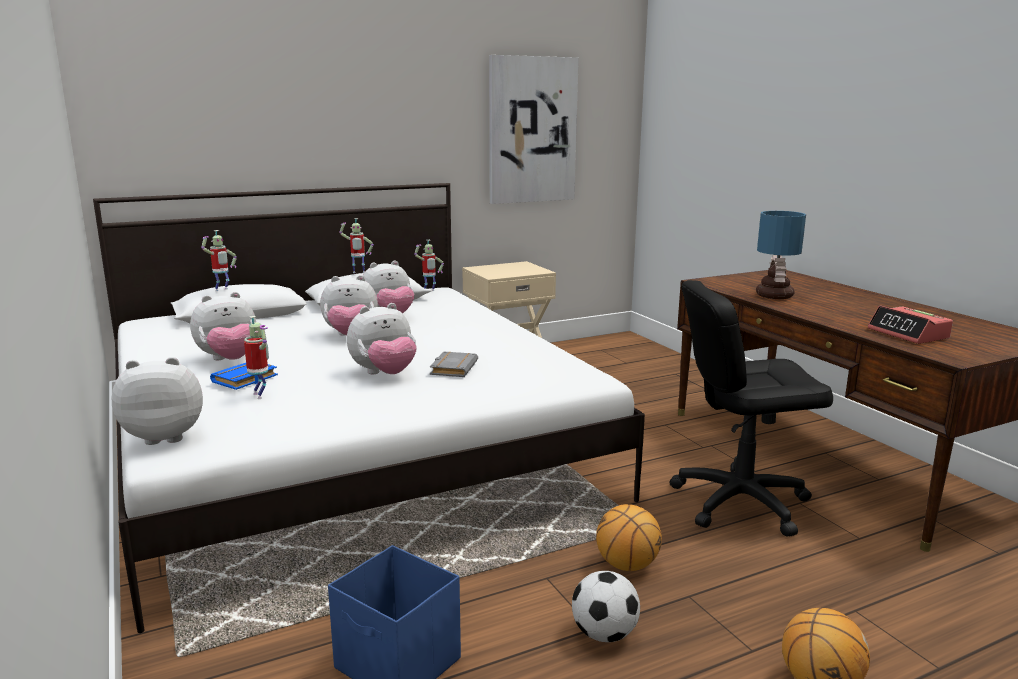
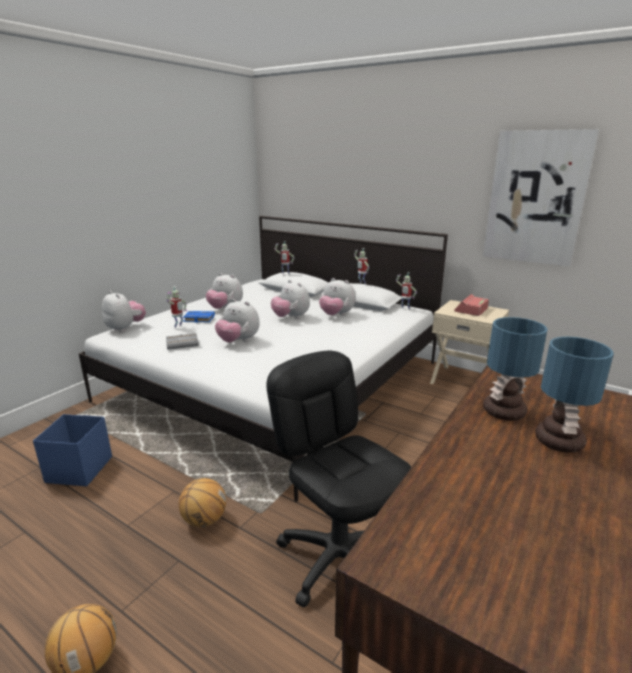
camera: 60 degrees right, 5 degrees up
grey book [430,351,478,377] -> grey book moved to [166,333,199,350]
football [572,571,640,642] -> none
alarm clock [868,305,953,344] -> alarm clock moved to [454,294,489,316]
none -> table lamp [535,337,614,453]

